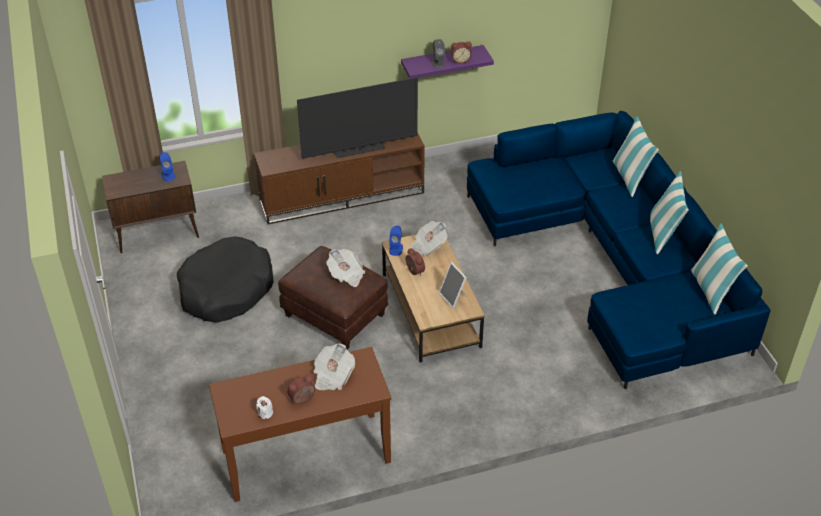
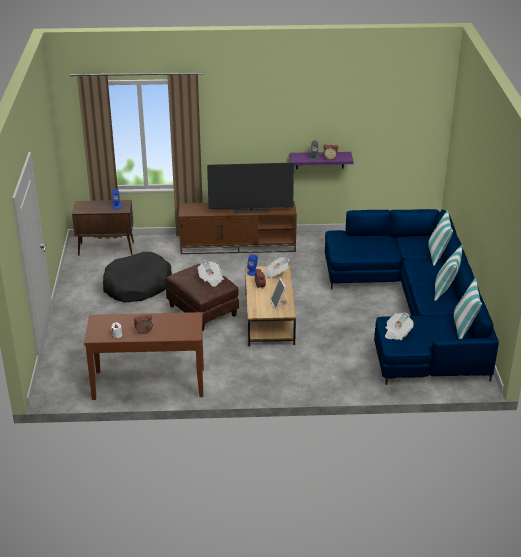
camera: 15 degrees right, 10 degrees down
newspaper [313,343,355,390] -> newspaper moved to [385,313,414,340]

